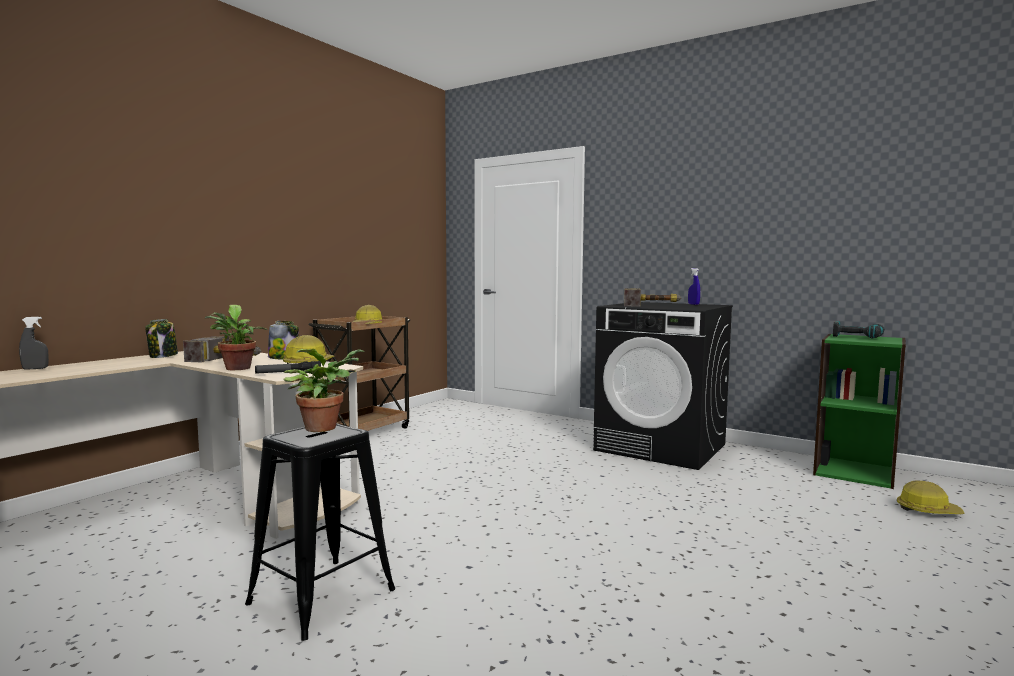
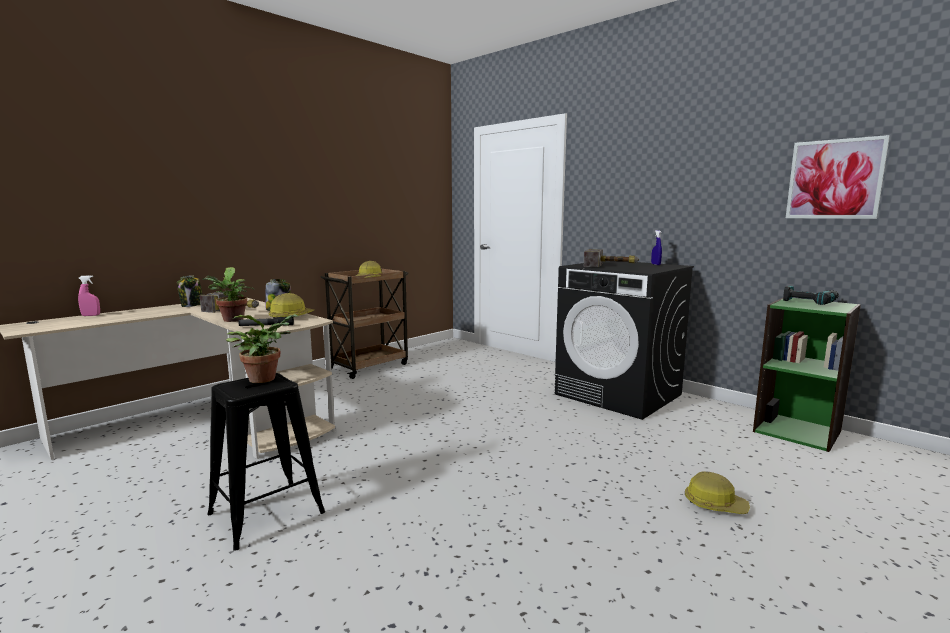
camera: 10 degrees right, 5 degrees up
grey spray bottle [19,317,49,370] -> pink spray bottle [78,275,100,316]
hard hat [897,480,965,514] -> hard hat moved to [685,471,750,514]
none -> picture [786,135,890,219]

